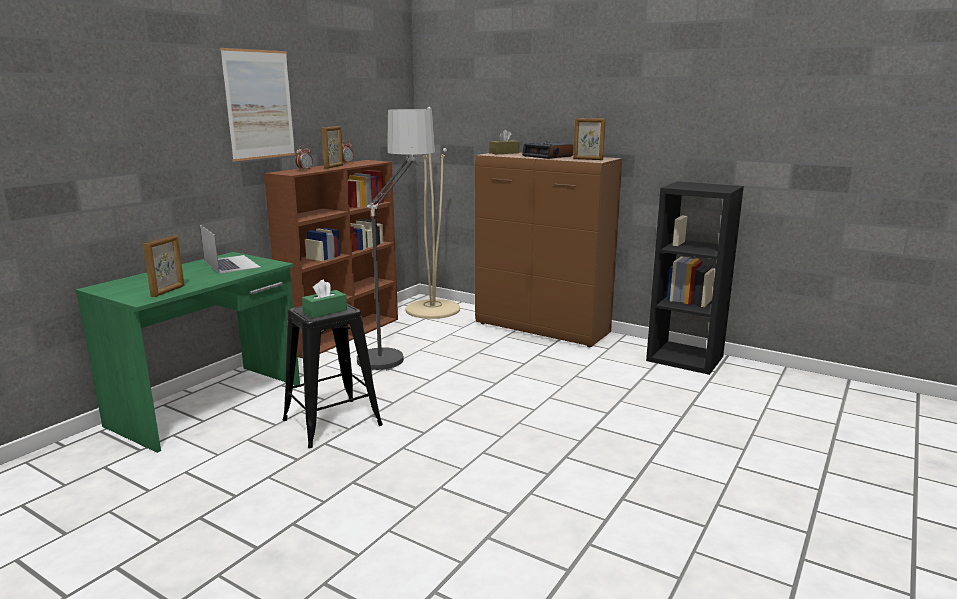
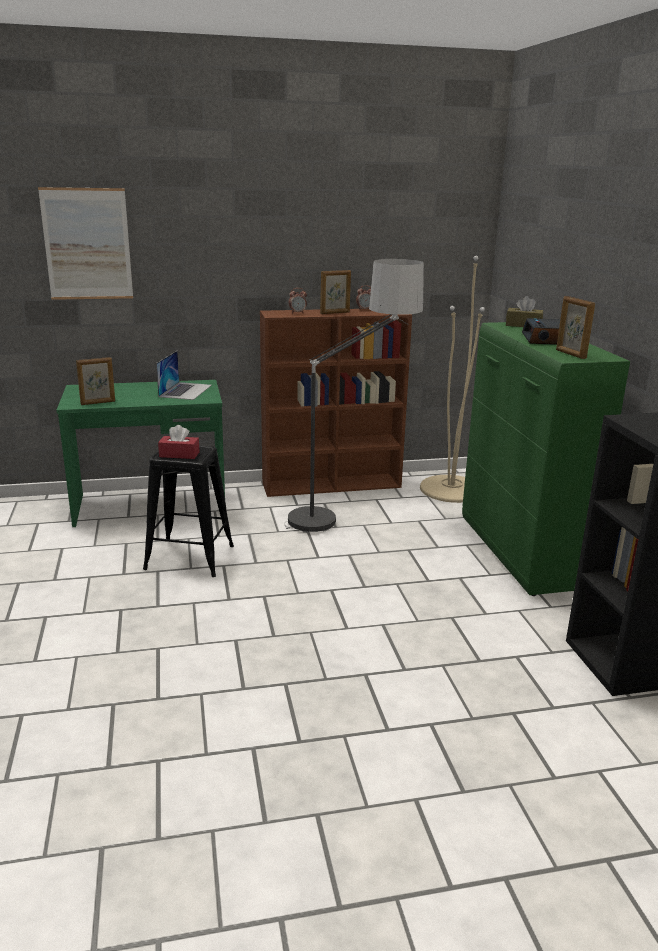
camera: 45 degrees right, 5 degrees up
picture [220,48,295,161] -> picture moved to [38,187,133,300]
green tissue box [302,280,347,318] -> red tissue box [158,425,200,459]
brown cabinet [475,152,622,347] -> green cabinet [462,322,630,596]

